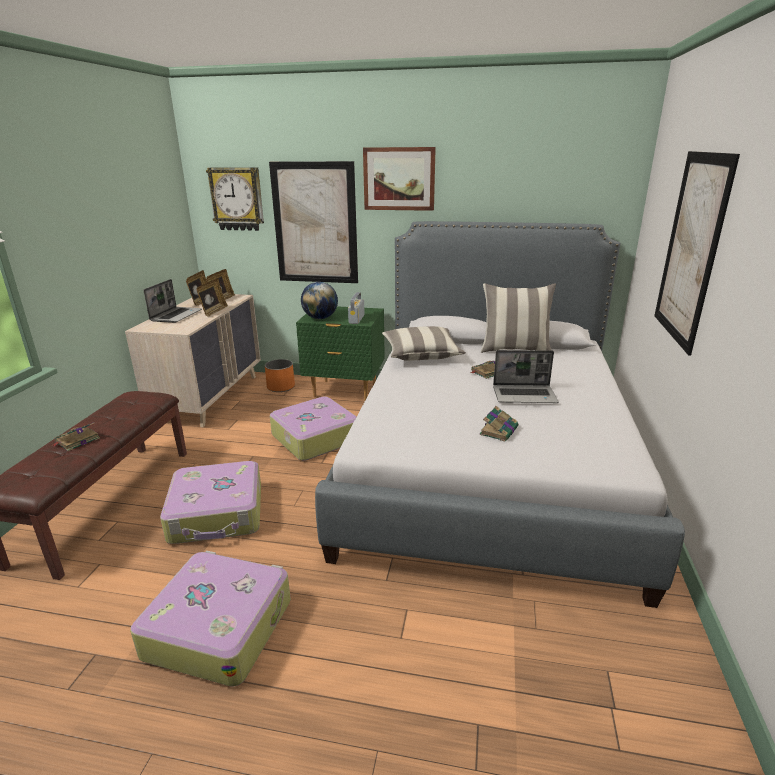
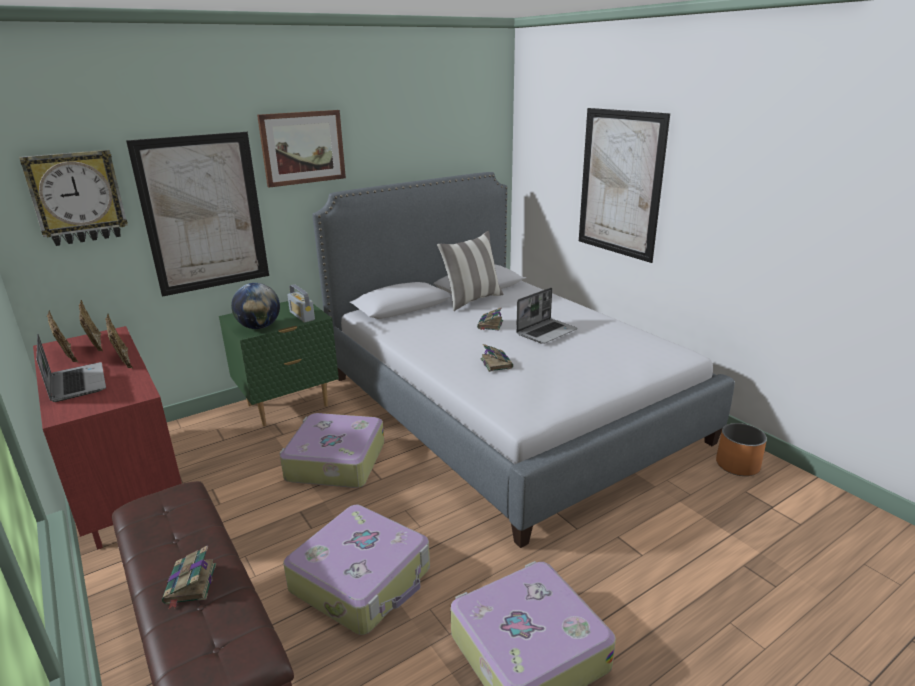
camera: 45 degrees left, 0 degrees up
beige dresser [125,294,261,427] -> red dresser [33,326,182,550]
orange planter [265,359,295,392] -> orange planter moved to [716,423,767,476]
pillow [382,326,466,361] -> none
book [480,406,518,441] -> book moved to [480,344,513,372]

